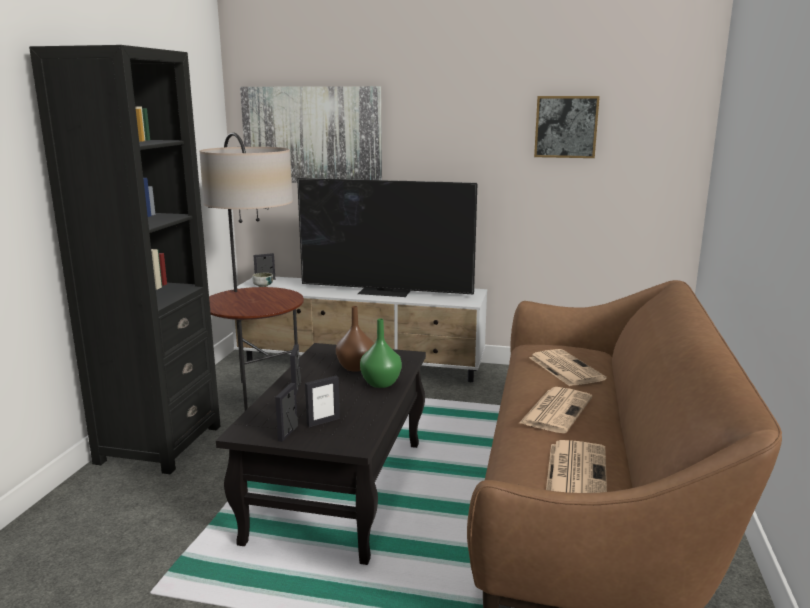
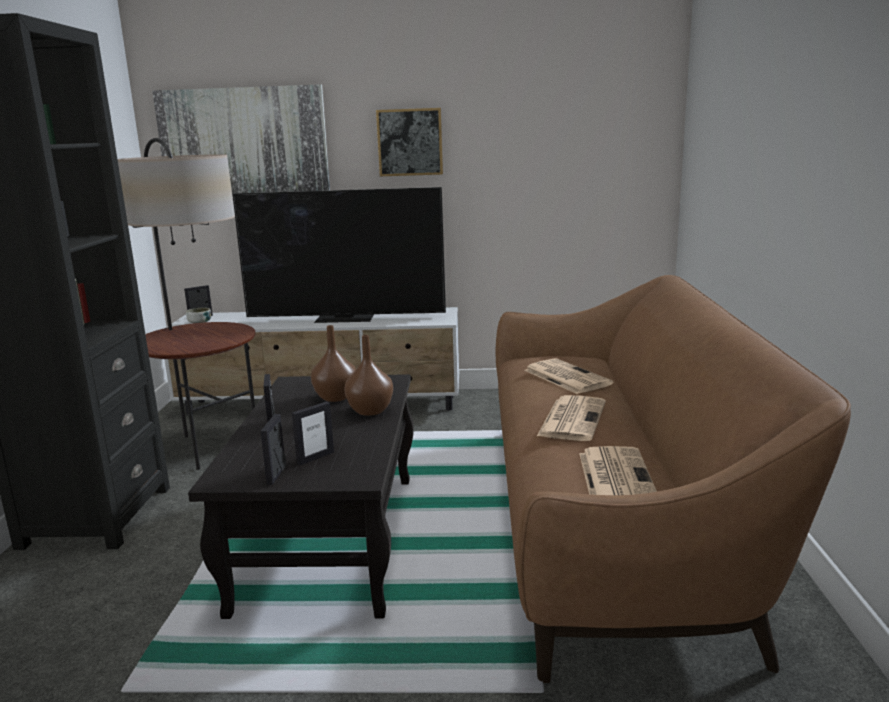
camera: 10 degrees left, 0 degrees up
green vase [360,318,402,388] -> brown vase [344,335,393,416]
picture [534,96,600,158] -> picture moved to [376,108,443,176]

